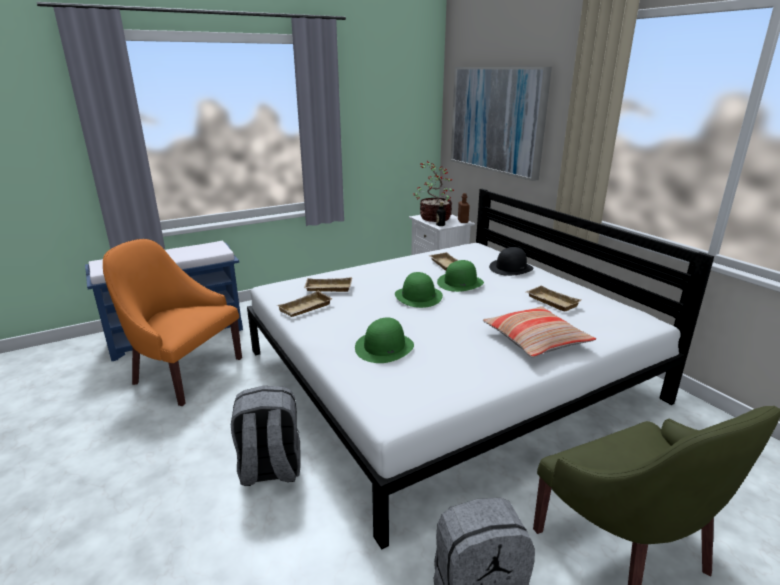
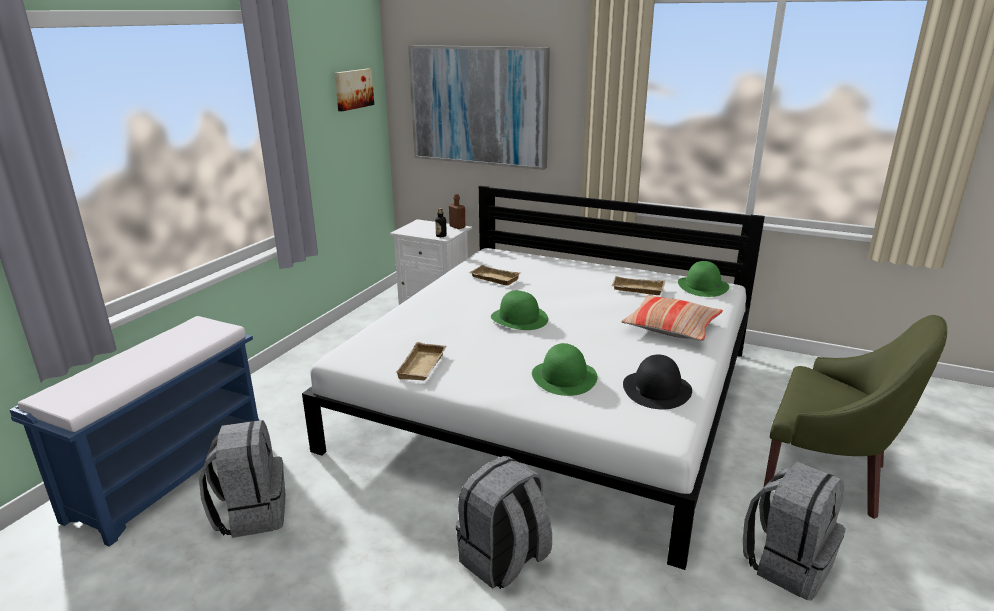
camera: 35 degrees left, 0 degrees up
orange armchair [103,239,242,406] -> grey backpack [199,420,286,538]
beige tray [304,277,352,292] -> none
potted plant [413,161,454,222] -> none
green hat [437,260,484,292] -> green hat moved to [678,261,729,297]
black hat [489,247,533,276] -> black hat moved to [623,354,692,410]
none -> picture [334,69,374,111]

